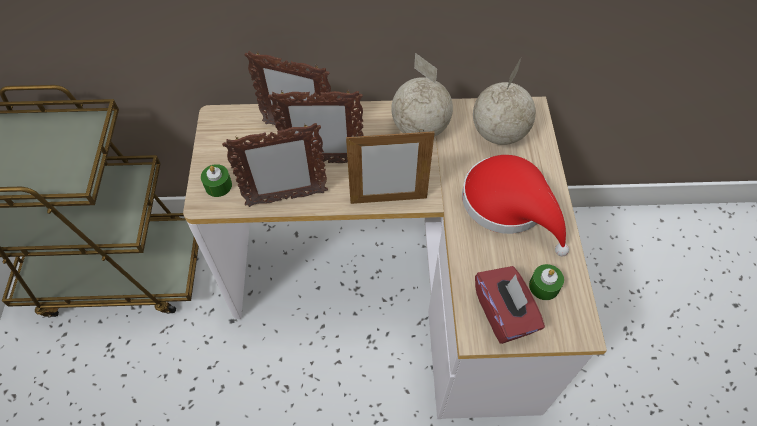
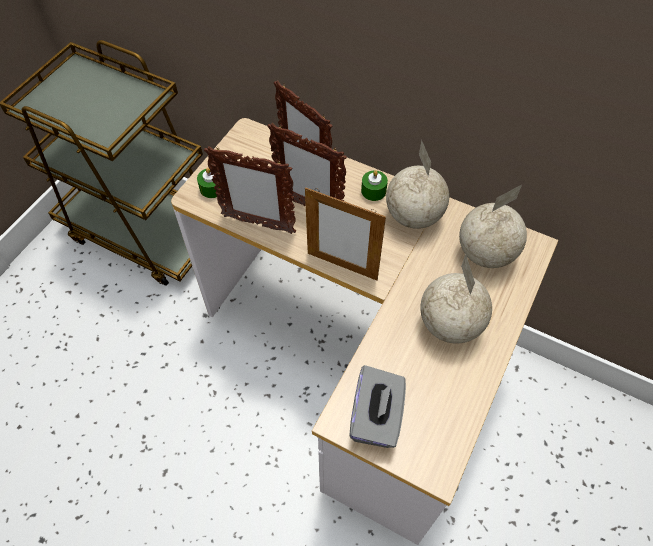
camera: 30 degrees right, 0 degrees up
red hat [462,155,569,256] -> globe [420,254,492,344]
red tissue box [475,266,545,344] -> grey tissue box [349,365,406,448]
green candle [529,264,564,300] -> green candle moved to [361,170,388,201]

